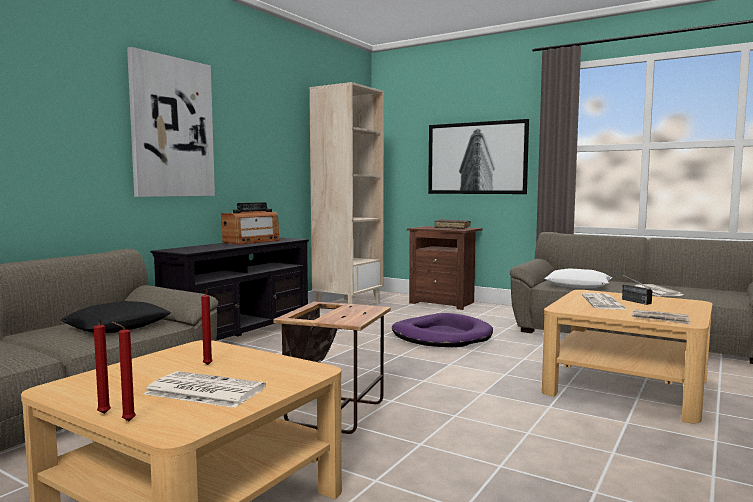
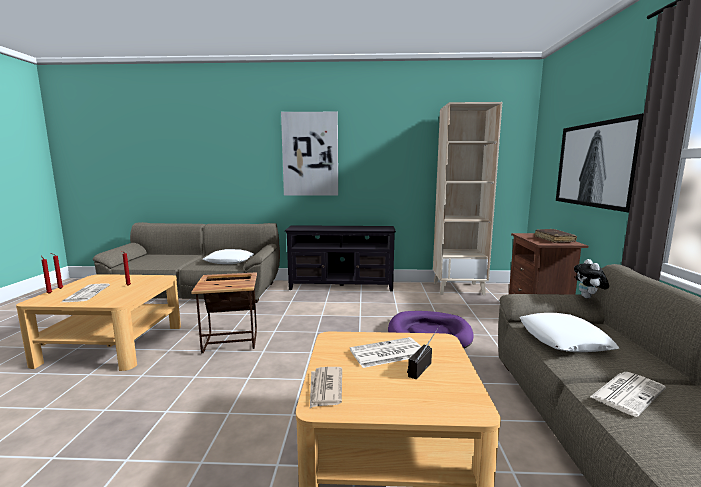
camera: 60 degrees right, 5 degrees up
black pillow [61,301,171,333] -> white pillow [202,249,254,264]
radio [222,202,279,244] -> none
none -> plush toy [574,259,609,298]

